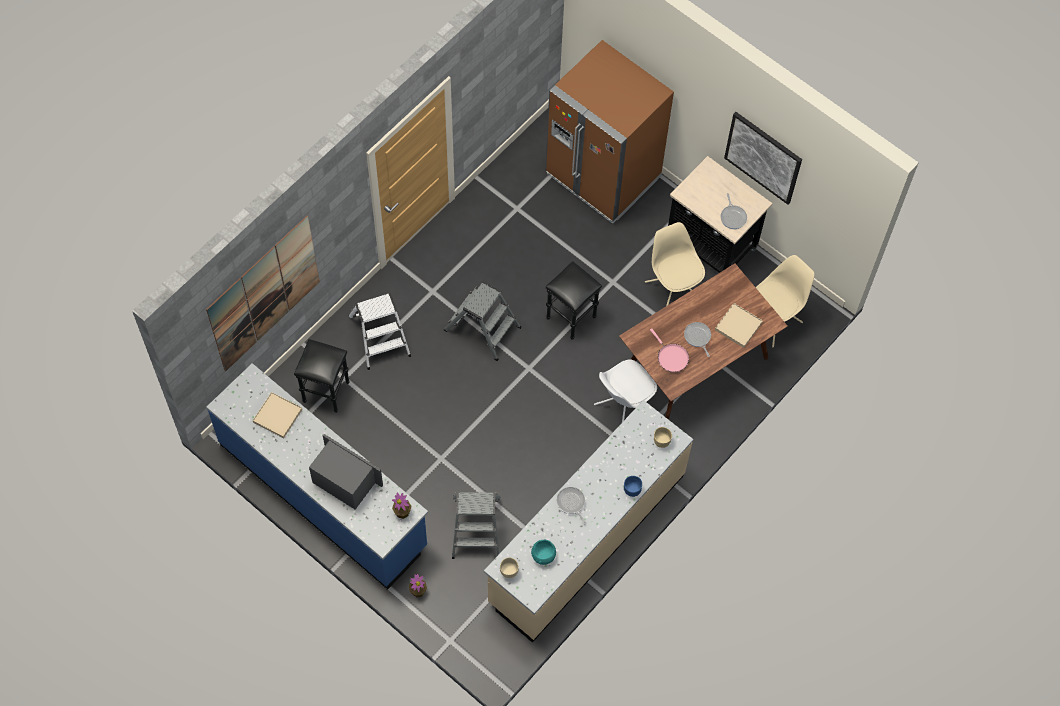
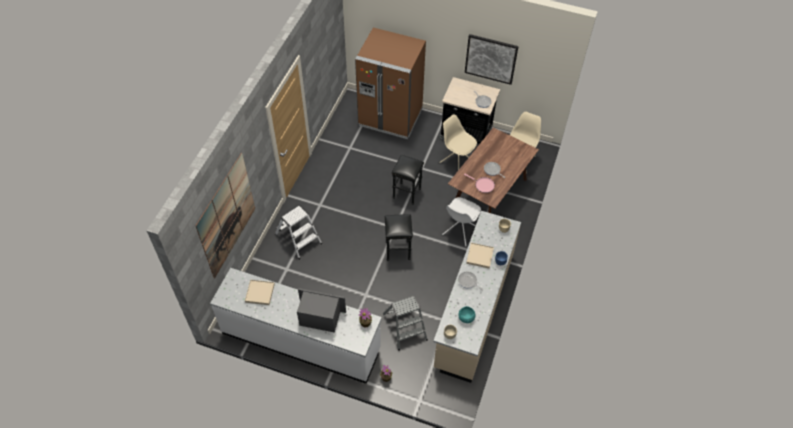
camera: 20 degrees left, 10 degrees down
blue counter [206,363,428,590] -> white counter [210,268,382,384]
black stool [294,339,350,413] -> black stool moved to [385,215,413,261]
grey step ladder [443,281,522,361] -> none
beige tray [715,303,763,348] -> beige tray moved to [466,243,494,269]

